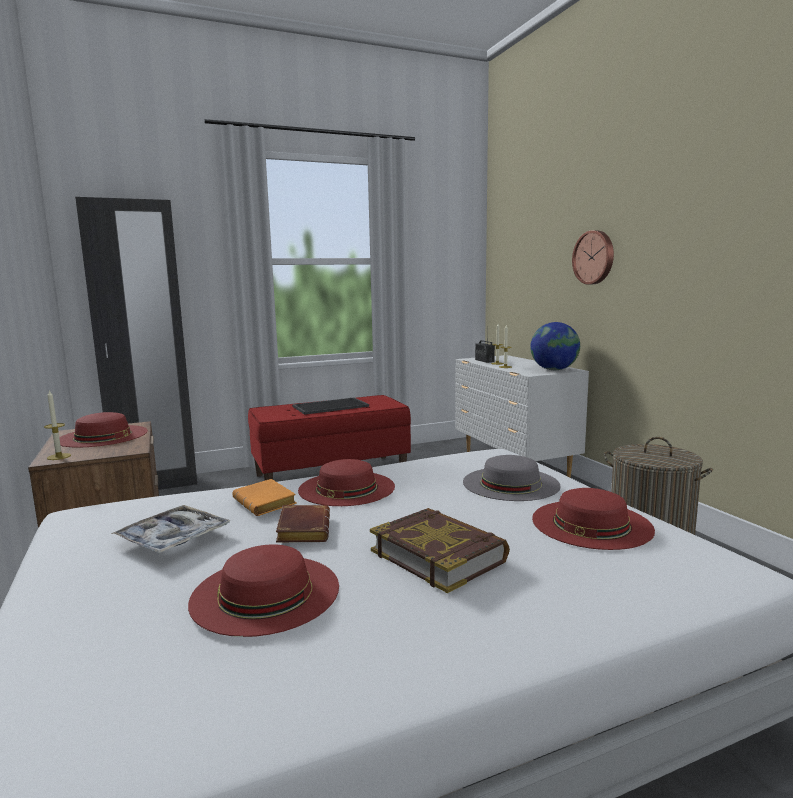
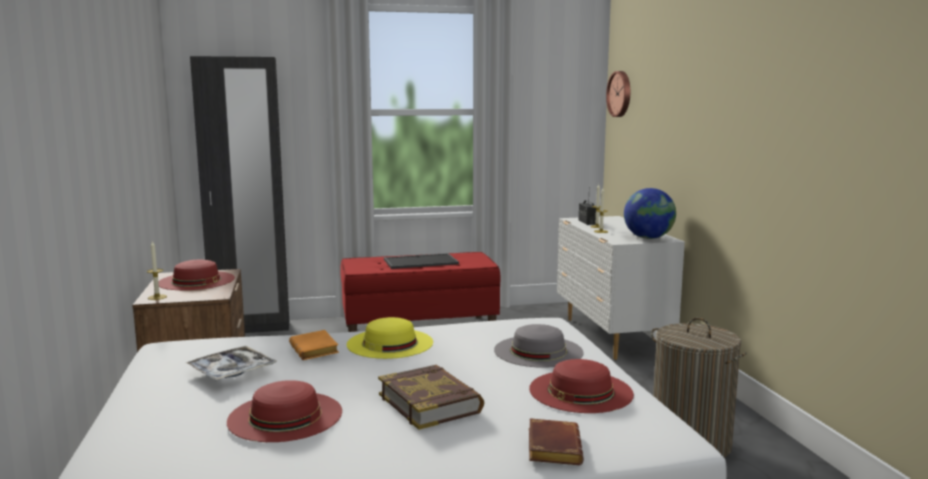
camera: 10 degrees right, 0 degrees up
brown book [276,505,330,542] -> brown book moved to [529,418,584,465]
red hat [298,459,395,506] -> yellow hat [347,317,433,359]
wall clock [572,230,614,285] -> wall clock moved to [606,71,630,117]

